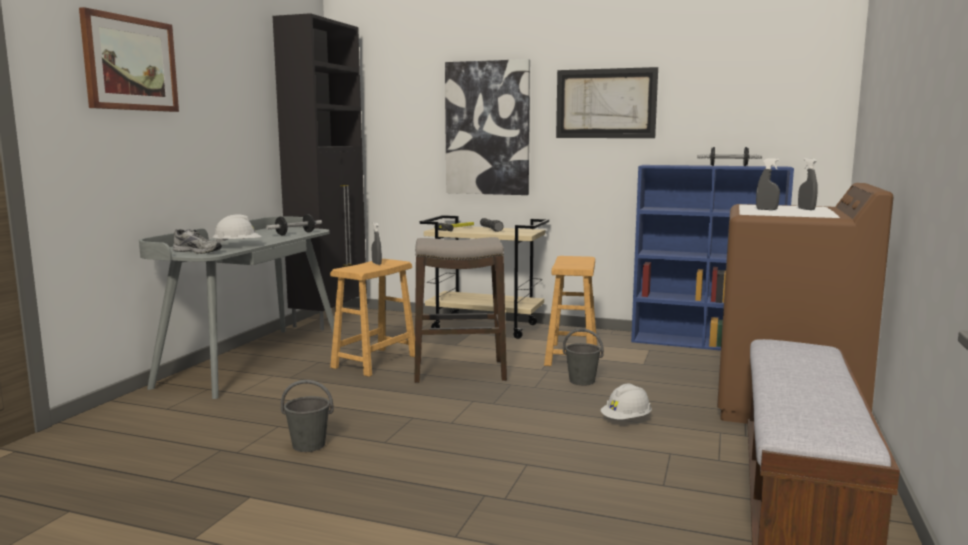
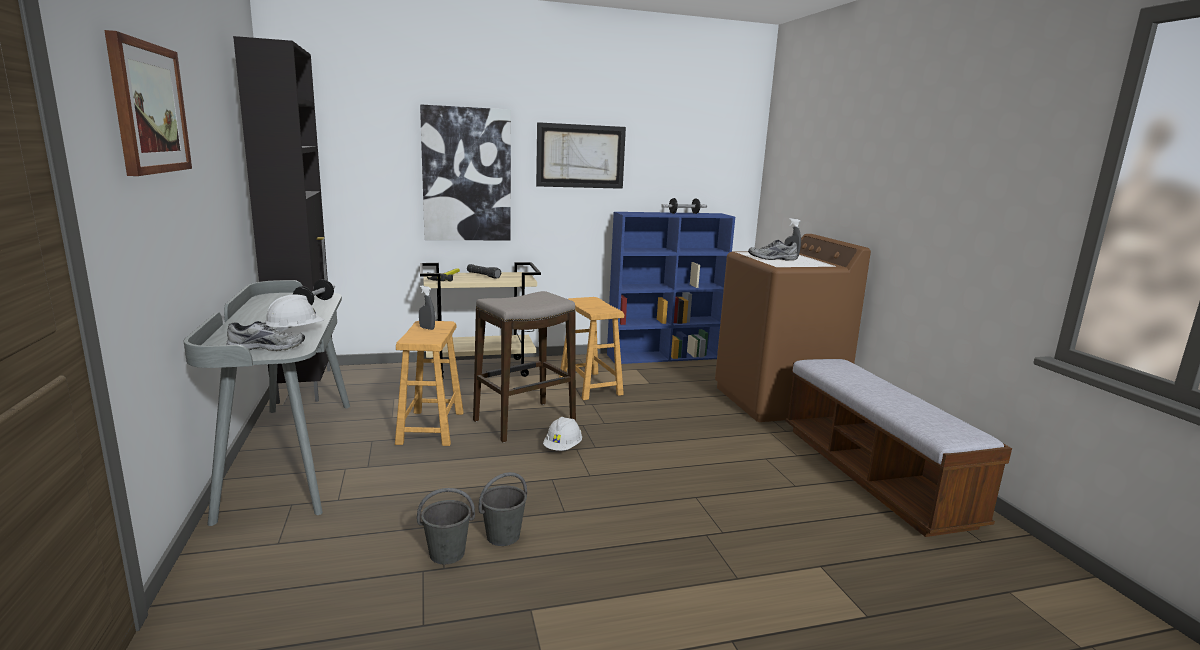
camera: 35 degrees left, 5 degrees up
grey bucket [563,329,604,386] -> grey bucket moved to [417,488,475,564]
white hard hat [601,384,652,419] -> white hard hat moved to [543,417,582,451]
grey spray bottle [756,158,780,210] -> grey shoe [748,240,798,261]

